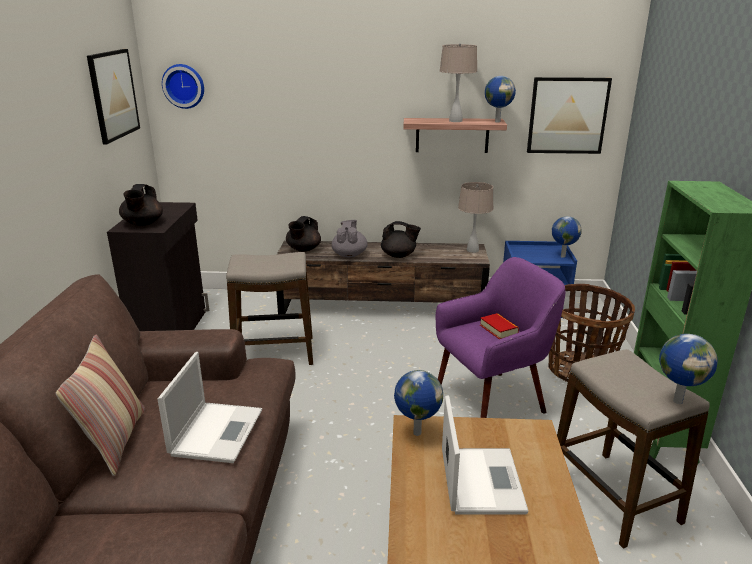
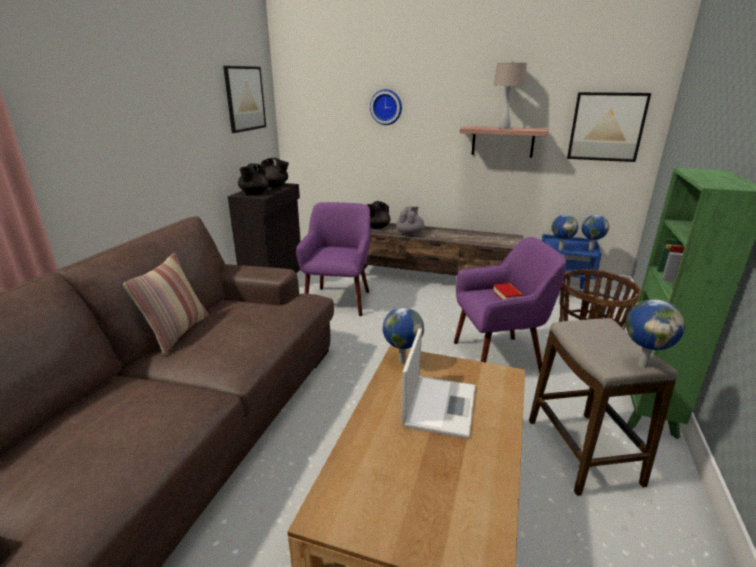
camera: 15 degrees right, 0 degrees up
laptop [158,352,262,463] -> none
wall clock [162,64,204,109] -> wall clock moved to [370,89,402,125]
stool [226,252,313,365] -> purple armchair [296,202,370,316]
black teapot [381,221,421,258] -> black teapot moved to [260,158,289,187]
beige table lamp [458,182,493,253] -> none
globe [485,76,516,122] -> globe moved to [552,214,578,250]

